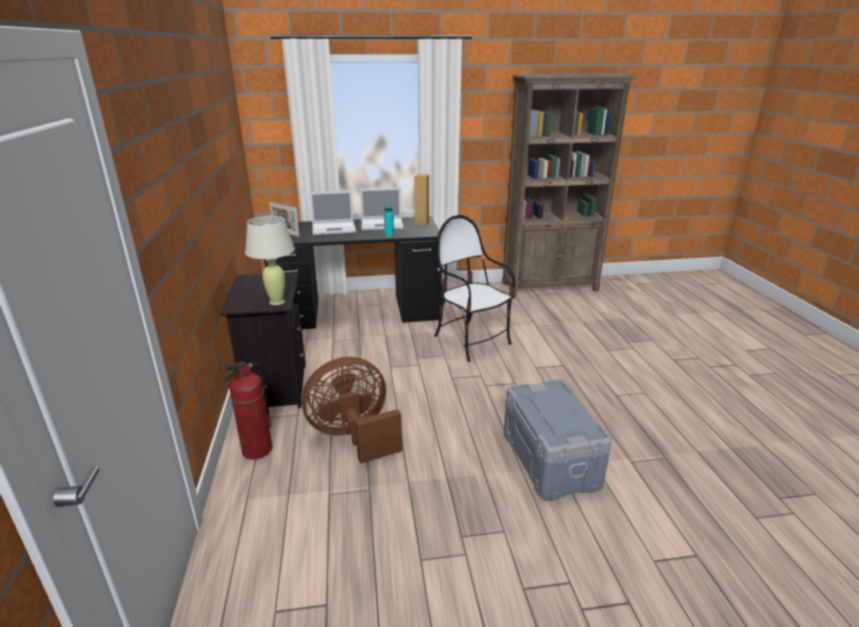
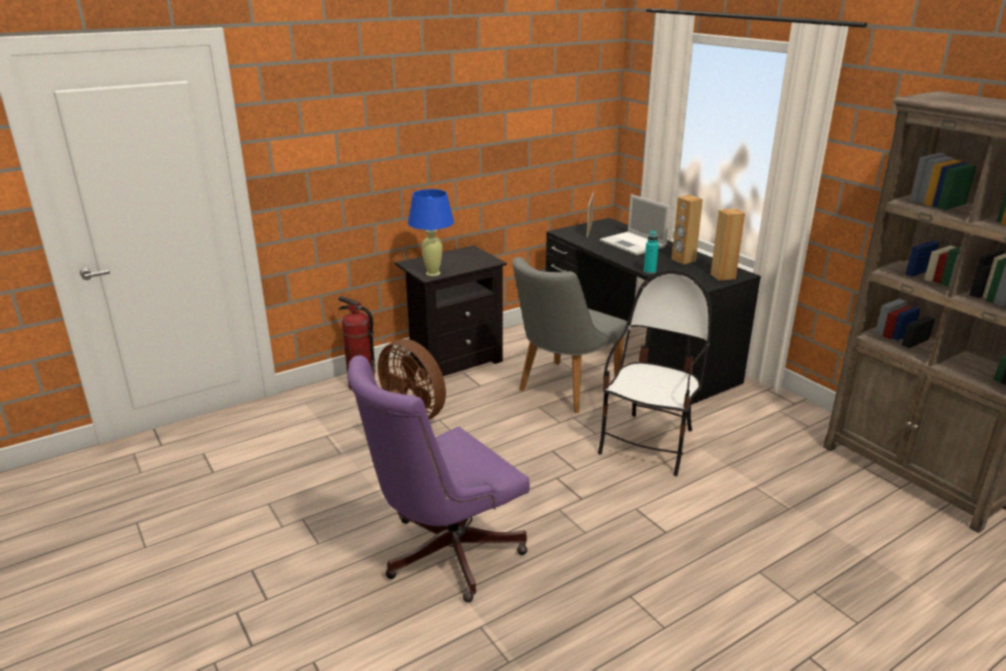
camera: 65 degrees right, 0 degrees up
beige table lamp [245,216,295,305] -> blue table lamp [408,189,454,276]
laptop [360,188,404,230] -> brown speaker [672,195,703,264]
grey storage box [504,379,612,500] -> purple office chair [347,355,530,602]
none -> grey chair [512,257,628,413]

